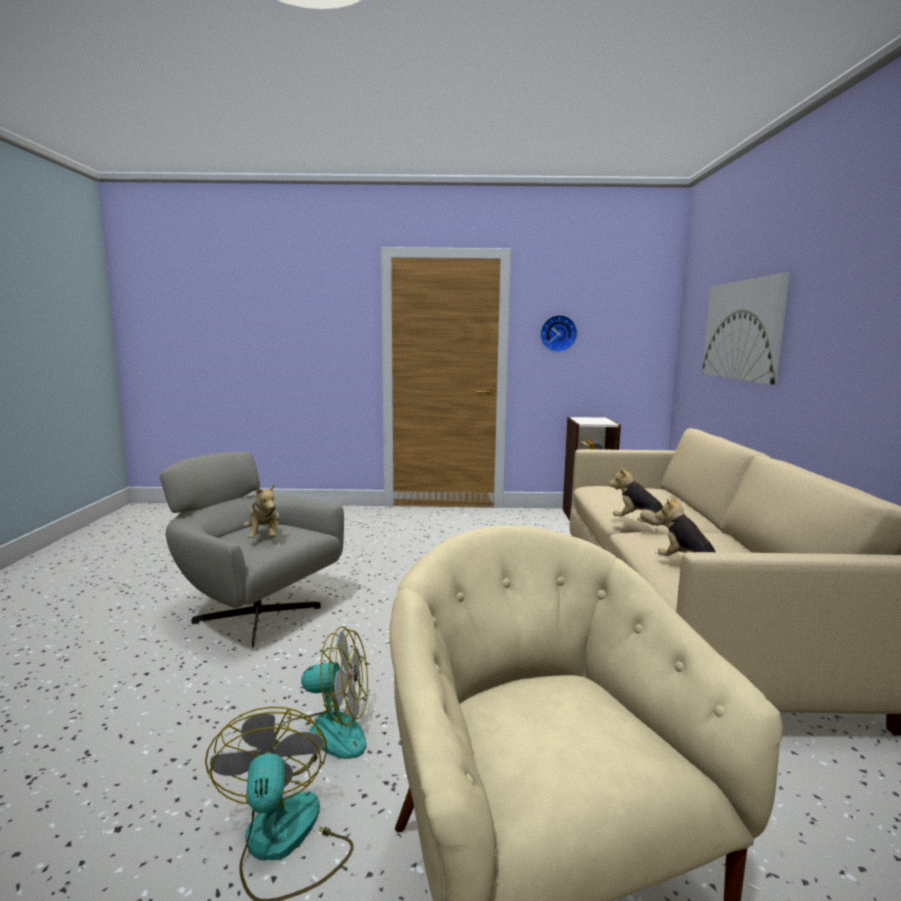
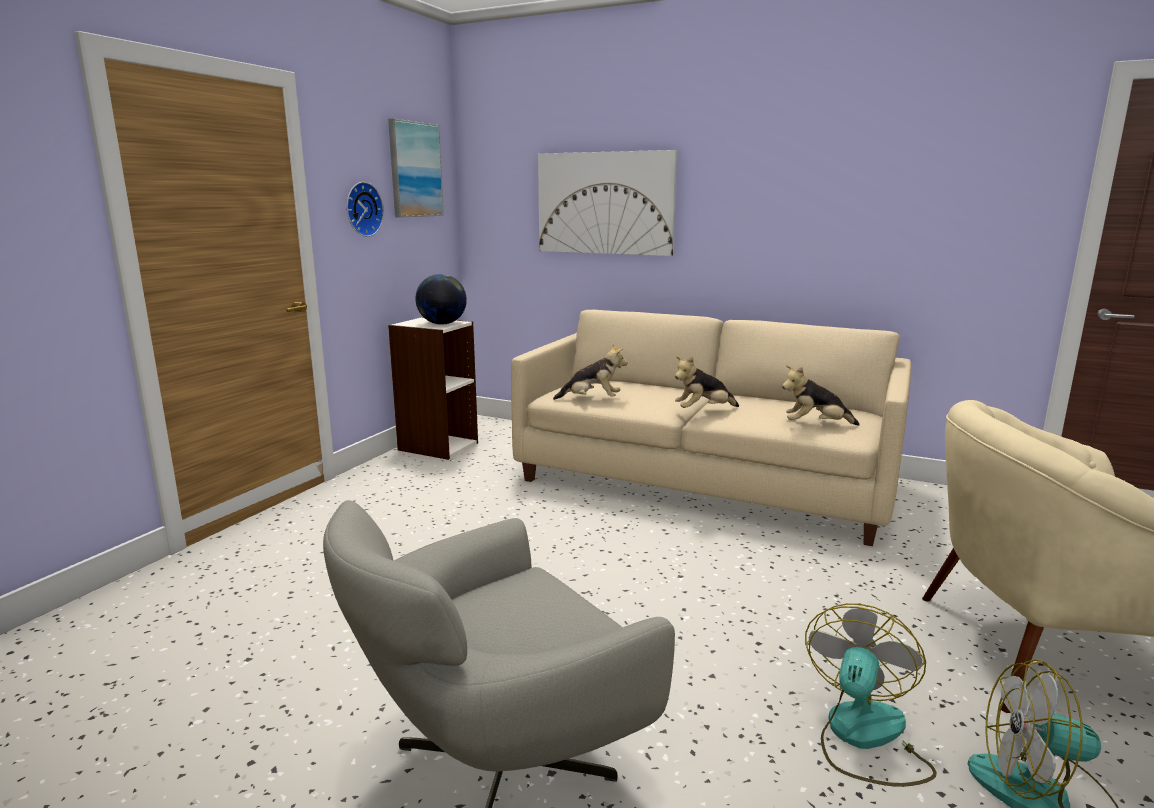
camera: 65 degrees left, 5 degrees up
plush toy [244,483,279,538] -> plush toy moved to [553,344,628,400]
none -> picture [388,119,444,218]
none -> globe [415,274,467,325]

